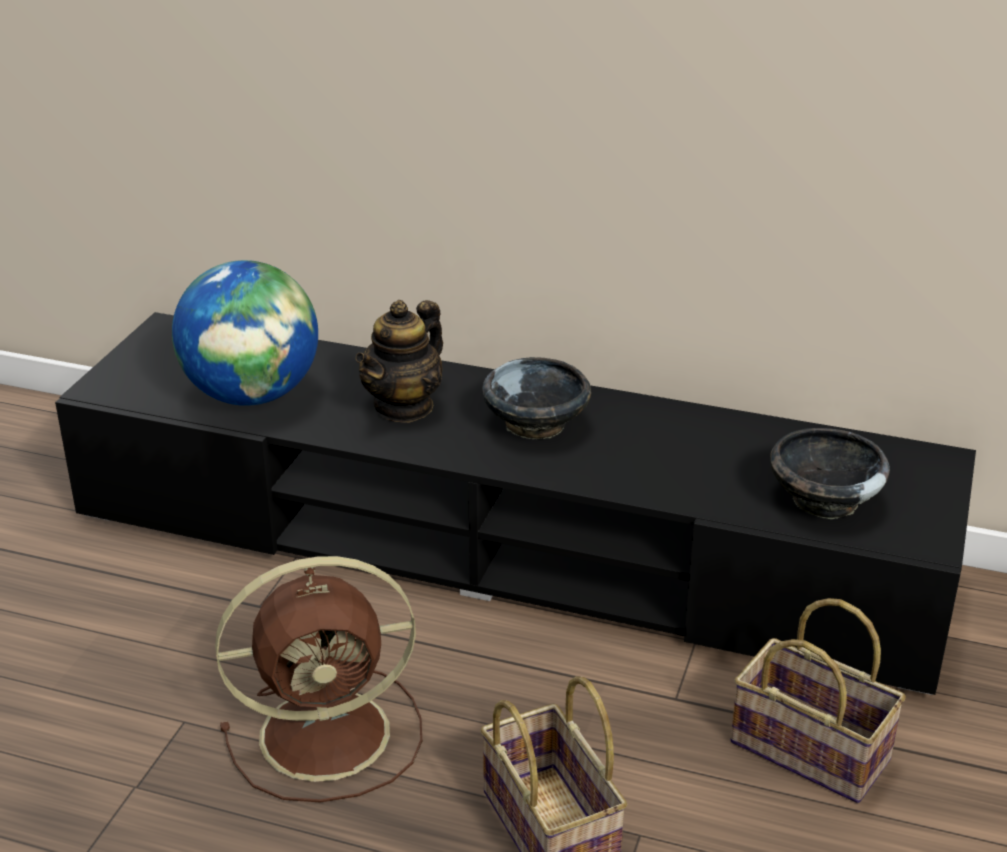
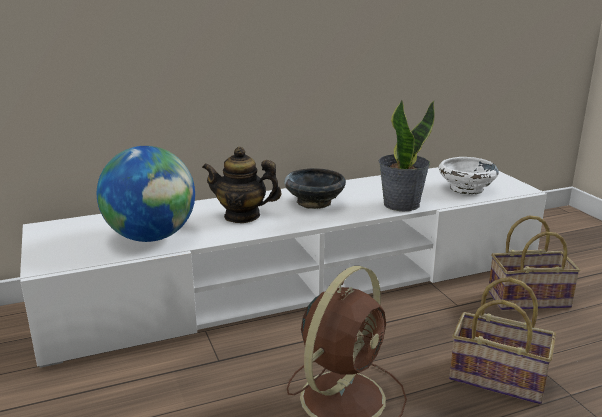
camera: 40 degrees left, 10 degrees down
black tv stand [55,312,976,695] -> white tv stand [20,167,547,368]
teapot [355,300,443,423] -> teapot turned 105 degrees clockwise [202,147,282,223]
black bowl [770,428,890,519] -> white bowl [439,157,499,194]
none -> potted plant [378,100,435,211]

